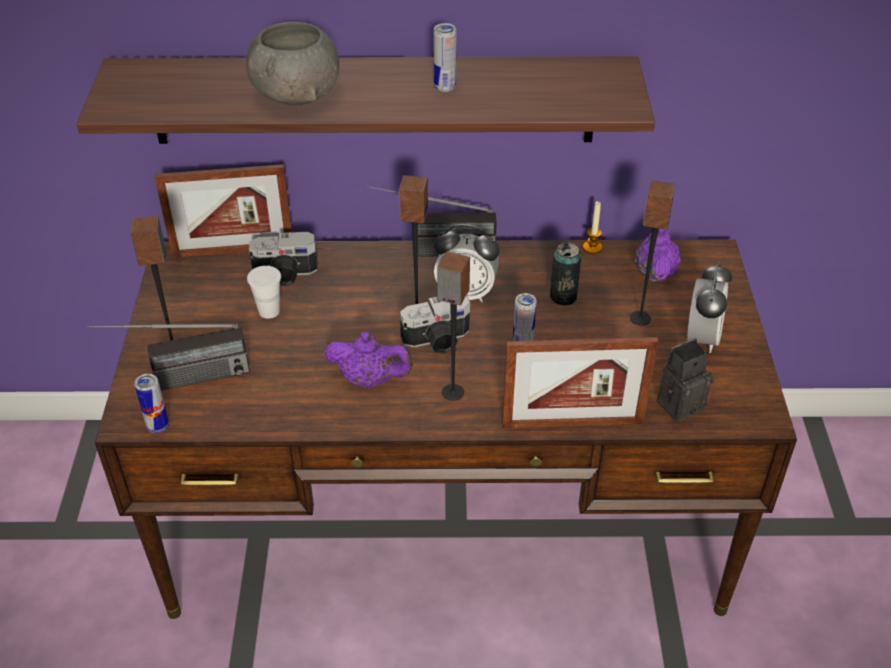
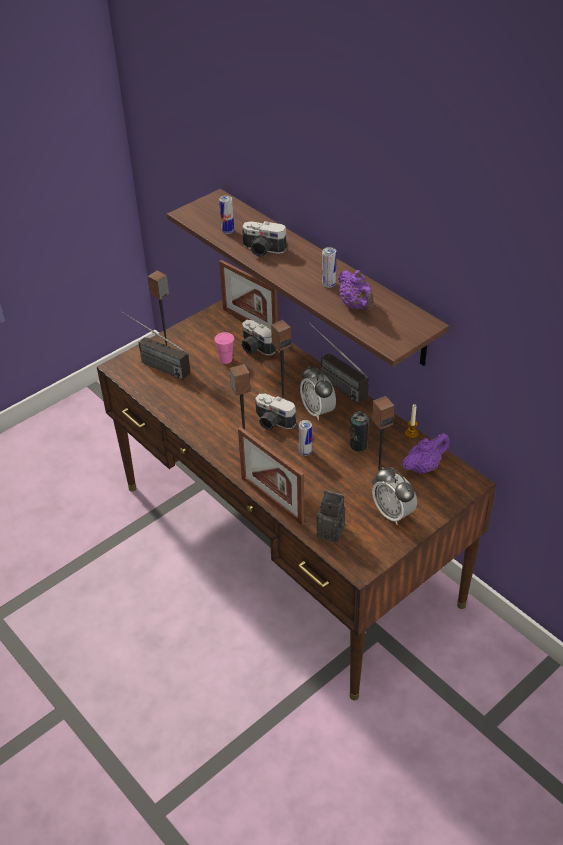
camera: 50 degrees right, 0 degrees up
can [134,374,169,433] -> can moved to [219,195,234,234]
grey bowl [246,22,339,105] -> camera [242,221,287,257]
white cup [247,266,281,319] -> pink cup [214,332,234,364]
purple teapot [324,332,413,388] -> purple teapot moved to [338,270,374,310]
alarm clock [687,262,732,353] -> alarm clock turned 75 degrees clockwise [372,467,417,525]

